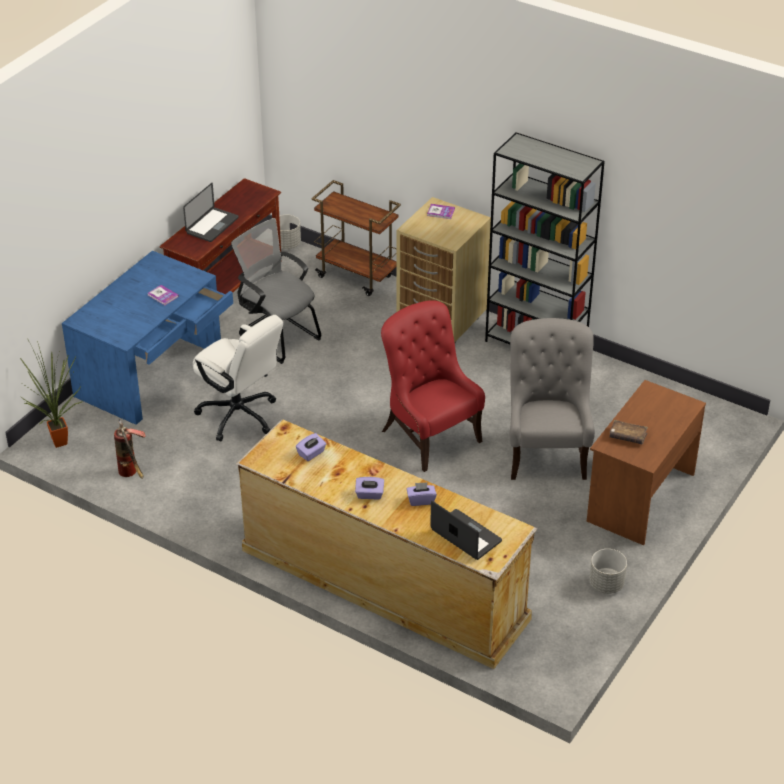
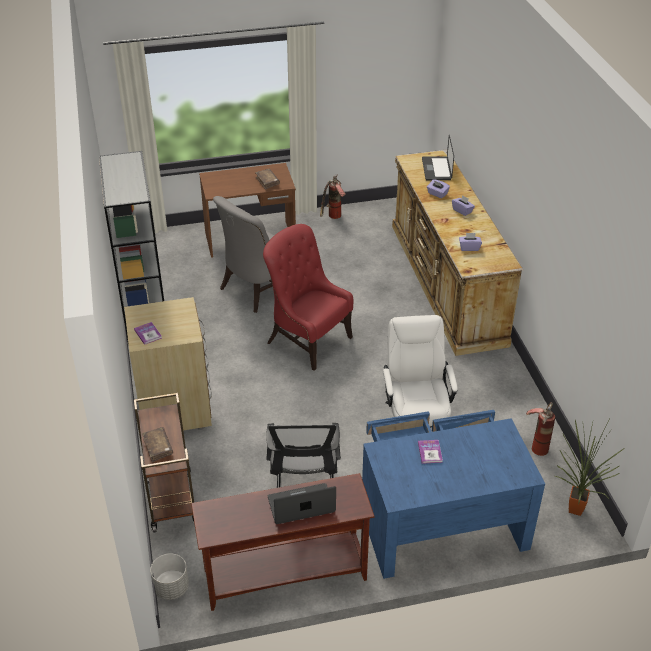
camera: 135 degrees left, 0 degrees up
red chair [381,300,485,472] -> red chair turned 120 degrees clockwise [263,224,354,371]
grey planter [589,549,627,594] -> fire extinguisher [320,175,345,219]
none -> brown book [142,427,173,462]

